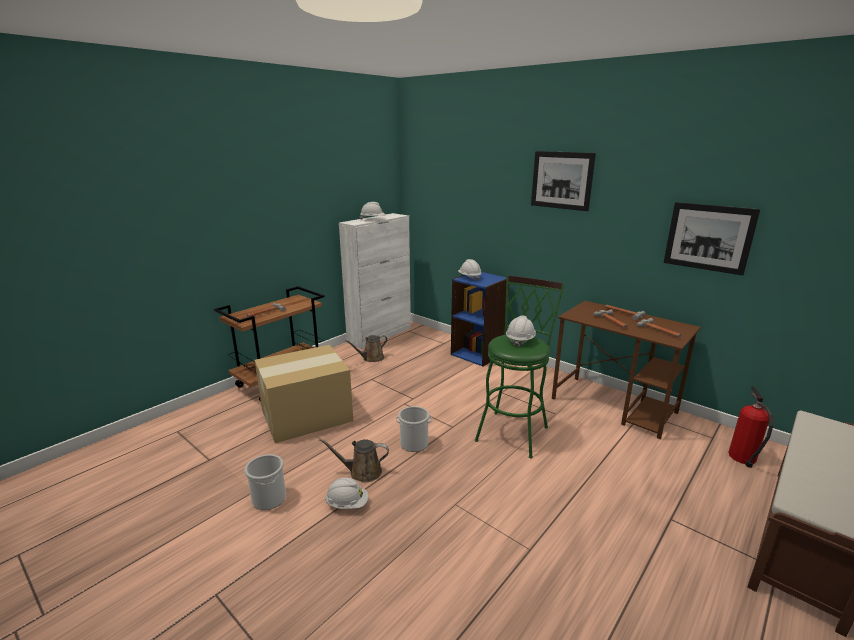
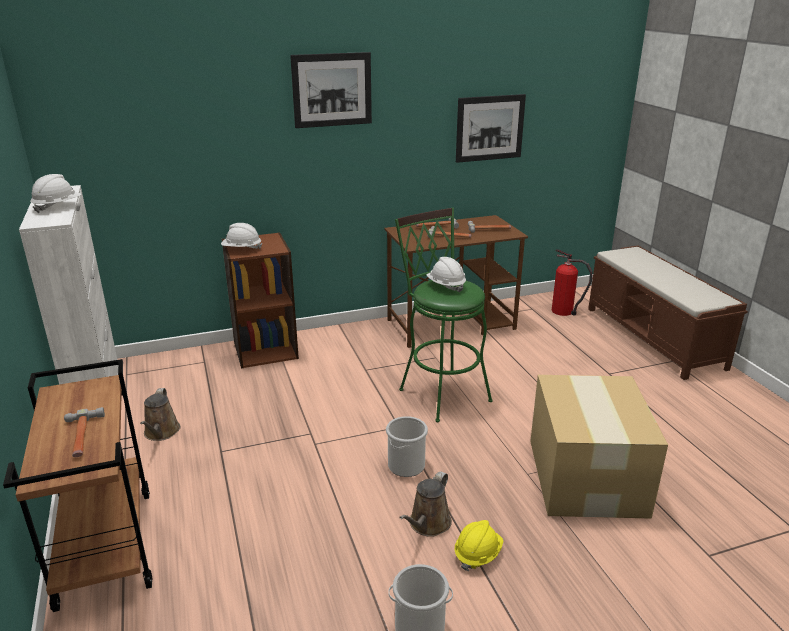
camera: 60 degrees left, 5 degrees up
cardboard box [255,345,353,443] -> cardboard box moved to [530,375,668,519]
white hard hat [325,478,368,509] -> yellow hard hat [455,520,504,572]
blue bookcase [451,272,509,367] -> brown bookcase [222,232,299,368]

